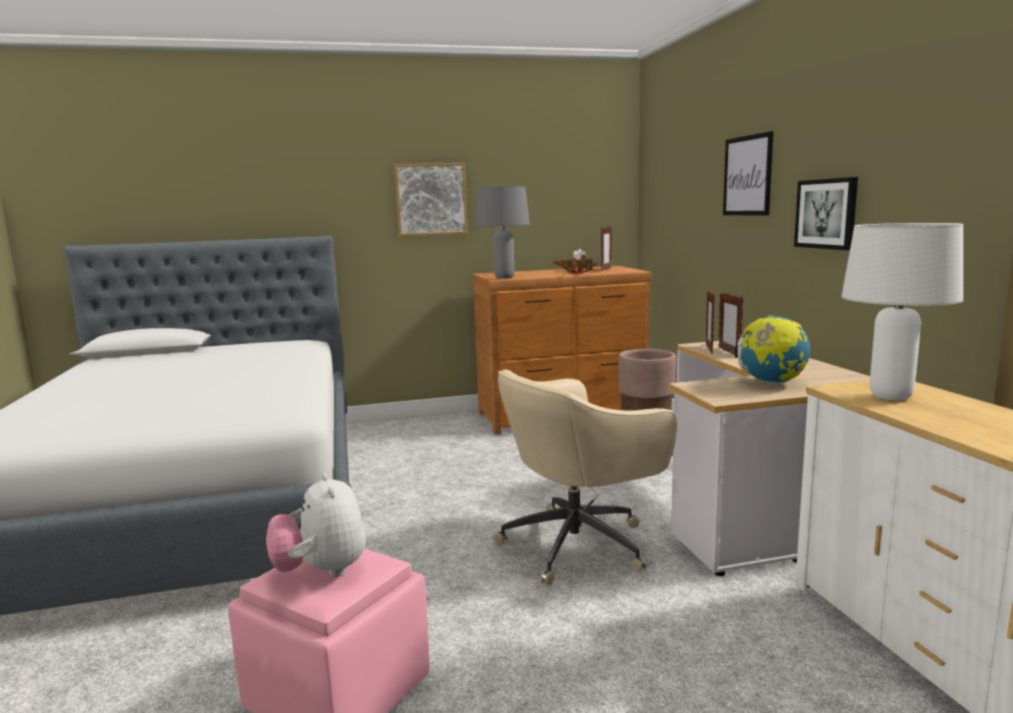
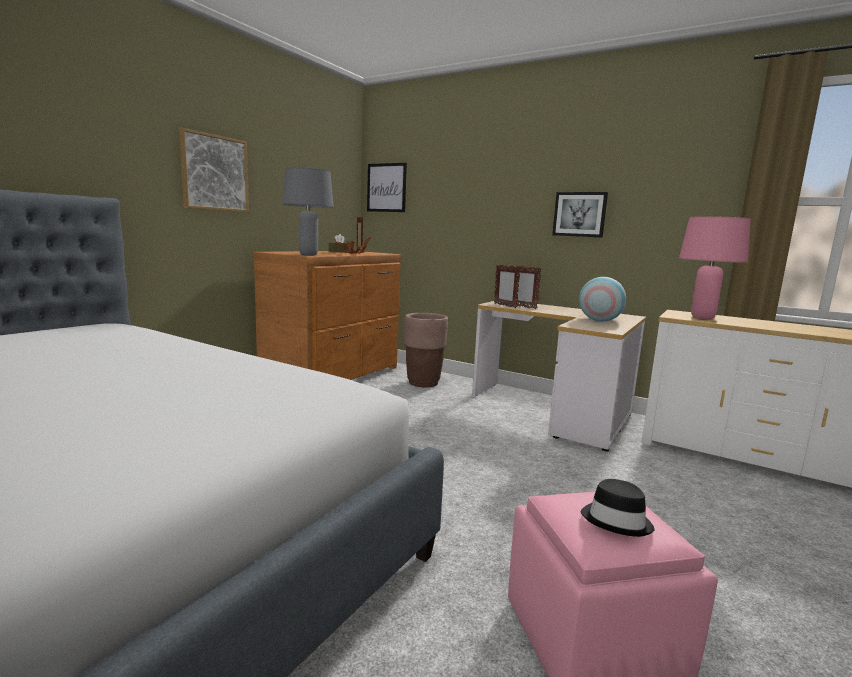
camera: 45 degrees left, 0 degrees up
plush toy [266,472,366,577] -> black hat [581,479,655,537]
beige office chair [494,369,677,585] -> none
picture [723,131,773,215] -> picture moved to [367,163,407,212]
globe [735,315,810,384] -> vase [579,277,626,321]
white table lamp [841,223,963,401] -> pink table lamp [679,216,751,319]

